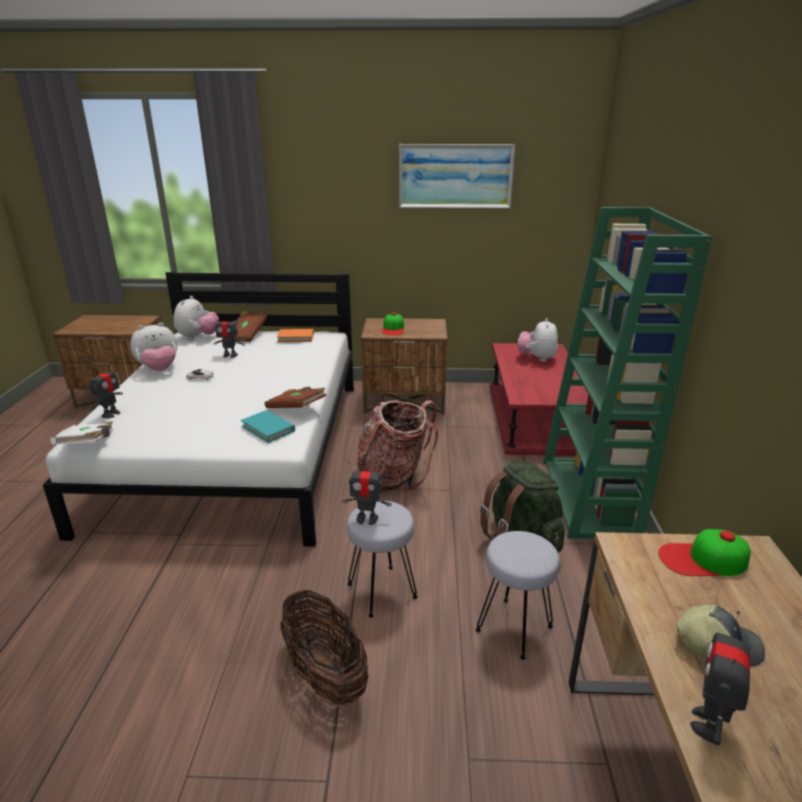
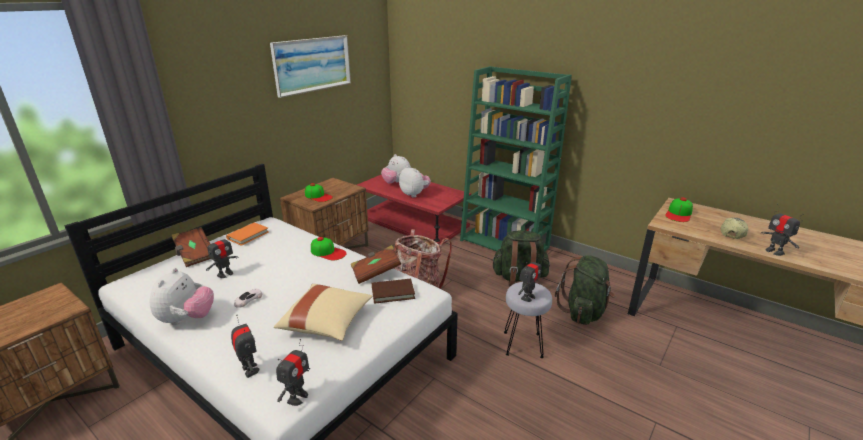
camera: 55 degrees left, 0 degrees up
white book [50,421,113,445] -> toy robot [276,339,310,406]
plush toy [173,296,219,340] -> plush toy moved to [399,165,431,198]
turquoise book [241,410,295,443] -> brown book [372,279,415,304]
basket [280,589,369,707] -> none
grey stool [475,531,560,660] -> green backpack [555,255,615,325]
none -> beige pillow [274,284,372,341]
none -> cap [311,237,347,260]

